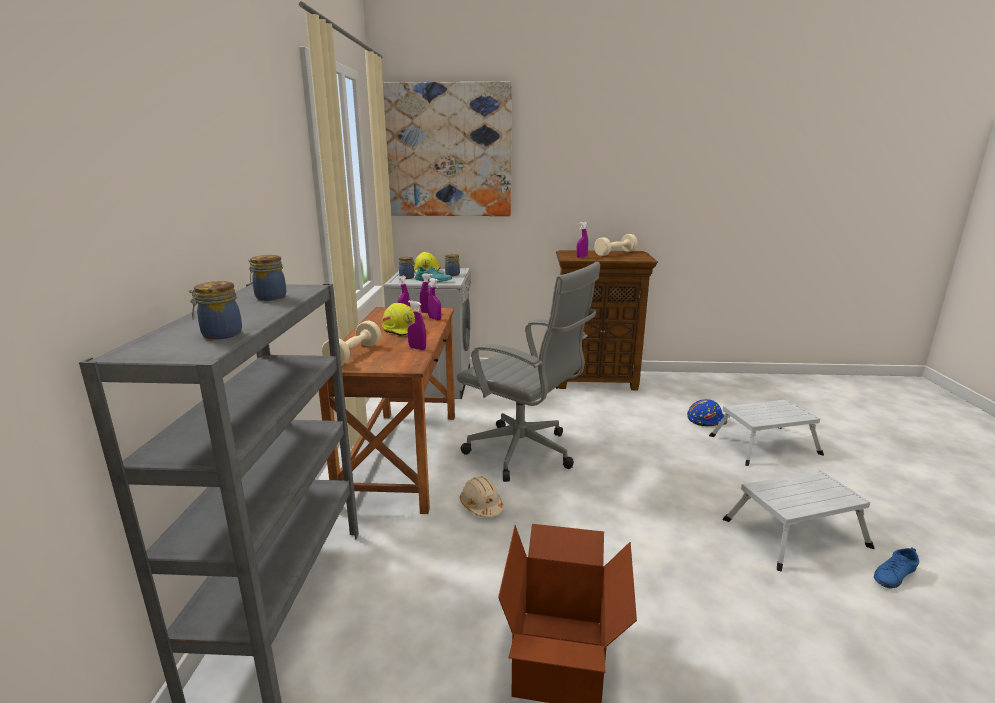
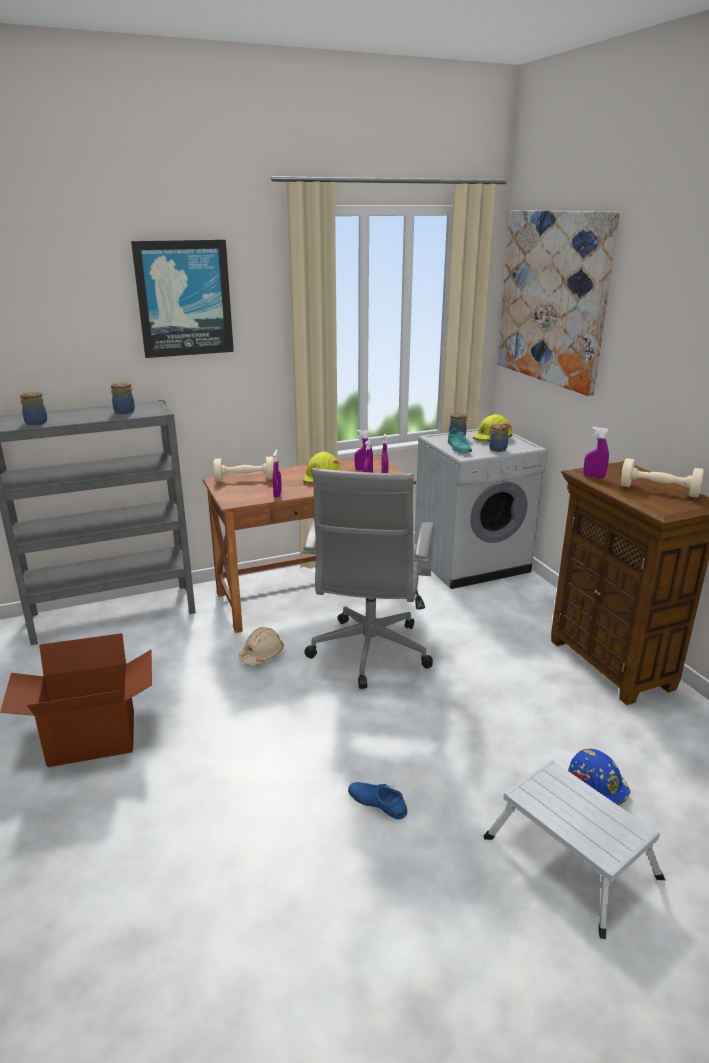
camera: 65 degrees right, 5 degrees up
white step ladder [723,469,874,572] -> none
blue shoe [874,547,919,589] -> blue shoe moved to [348,782,407,820]
none -> picture [131,240,234,358]

